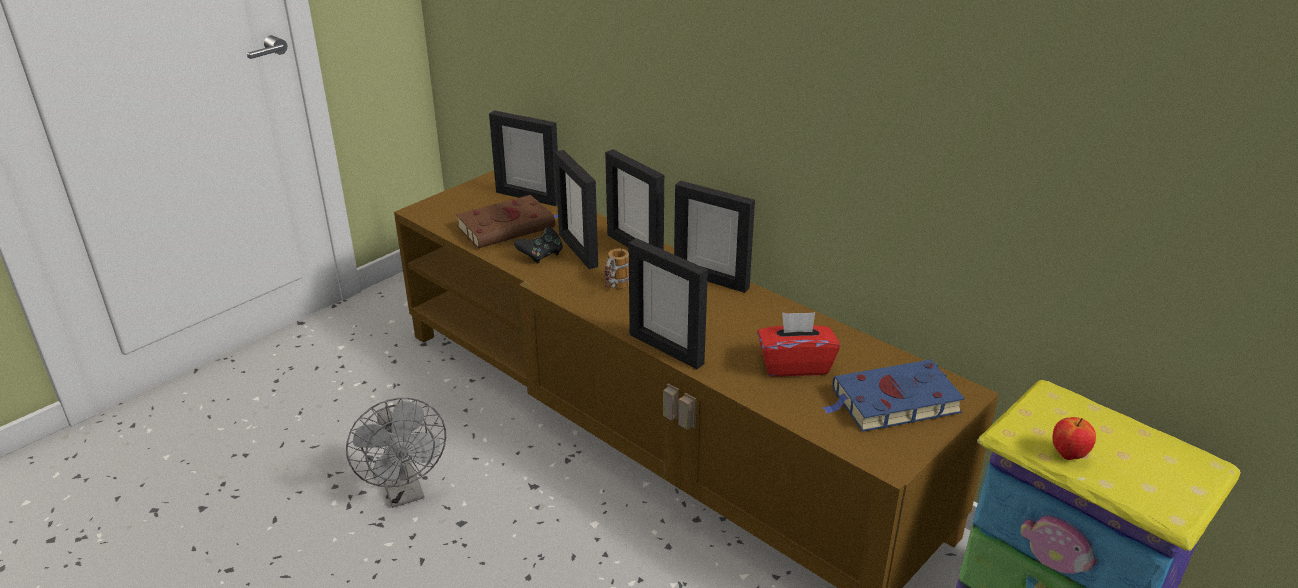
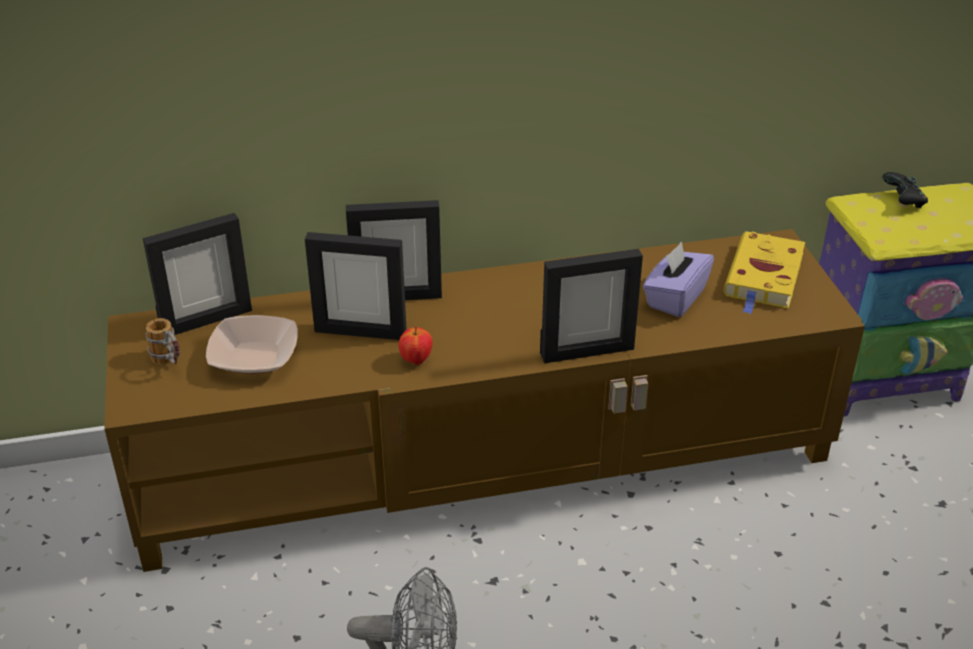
camera: 55 degrees left, 5 degrees up
brown book [456,195,558,248] -> bowl [206,315,298,374]
black game controller [514,227,563,264] -> black game controller moved to [883,172,928,208]
mug [605,248,629,288] -> mug moved to [146,318,180,365]
picture frame [674,181,755,293] -> none
red tissue box [757,312,840,377] -> purple tissue box [643,242,714,317]
blue book [822,359,965,432] -> yellow book [724,231,805,314]
apple [1053,417,1096,460] -> apple moved to [399,327,433,365]

